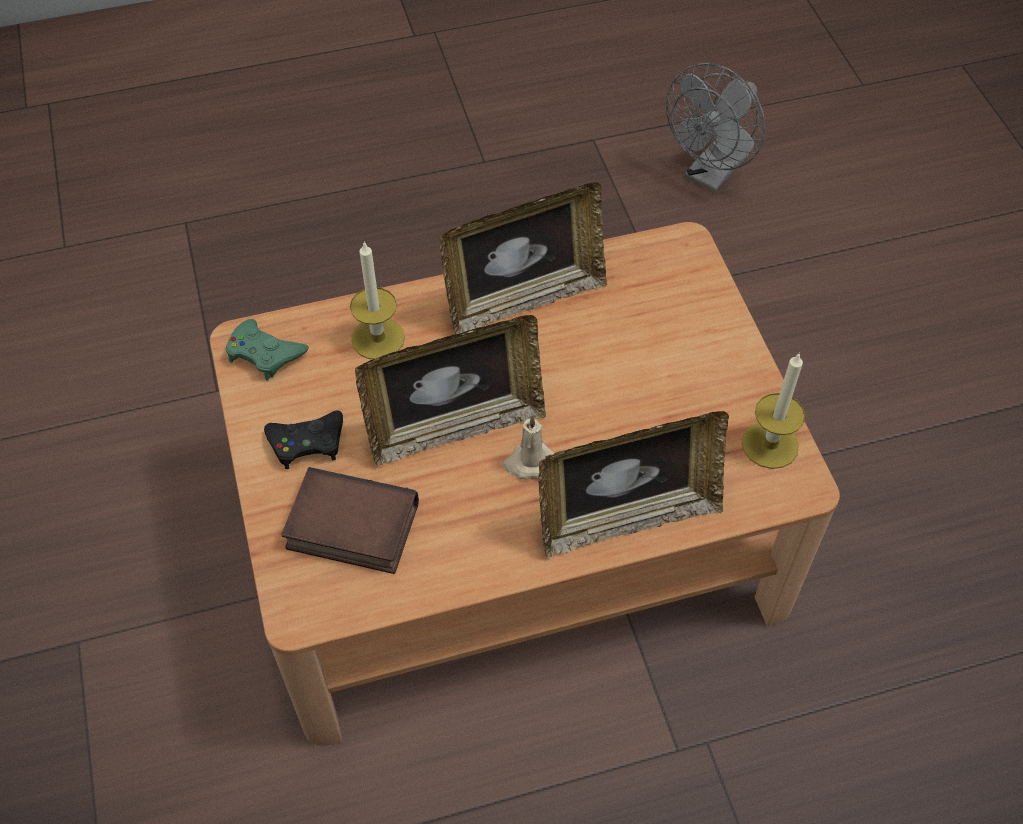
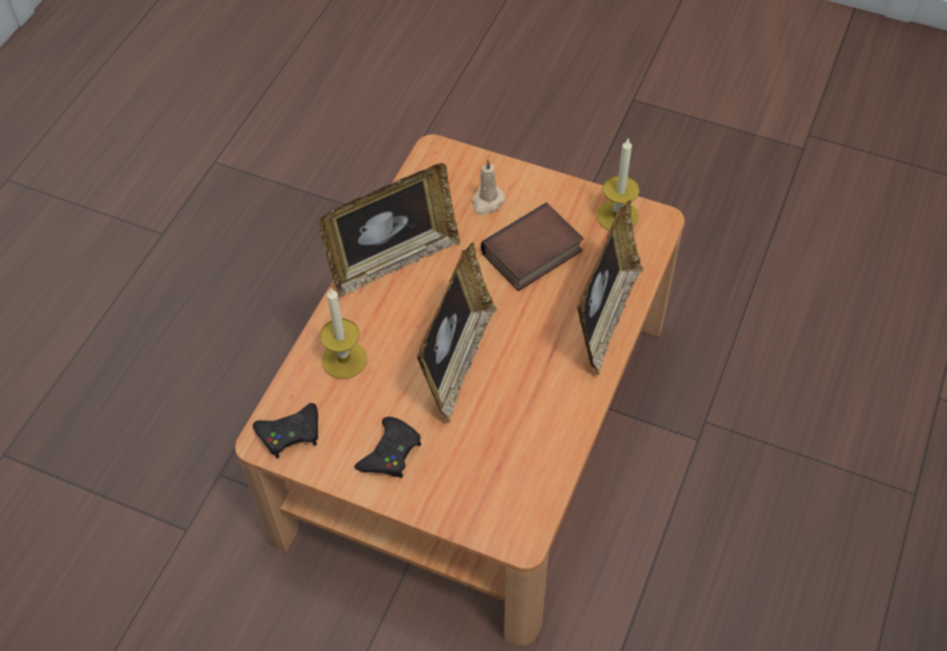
camera: 50 degrees left, 0 degrees up
green game controller [226,319,309,381] -> black game controller [253,403,318,458]
book [281,467,419,574] -> book moved to [481,203,583,291]
picture frame [440,182,607,334] -> picture frame turned 45 degrees clockwise [318,163,460,296]
beige candle [503,415,554,480] -> beige candle moved to [471,159,506,215]
grey fan [666,63,765,192] -> none

